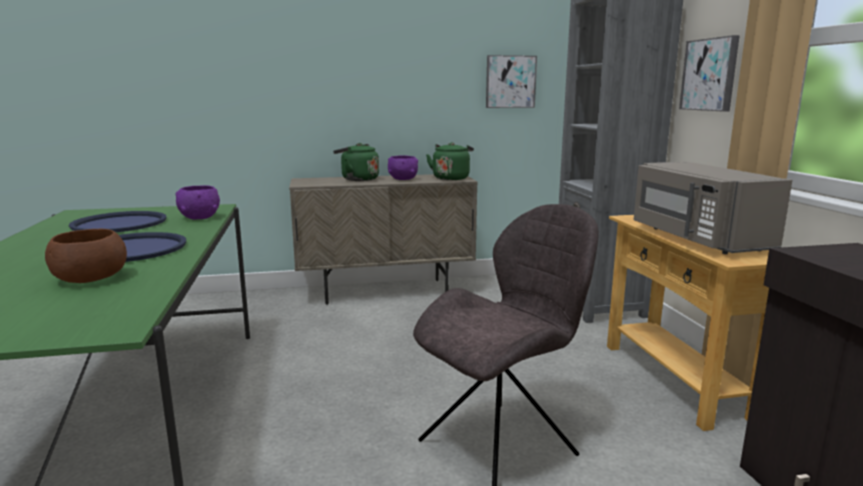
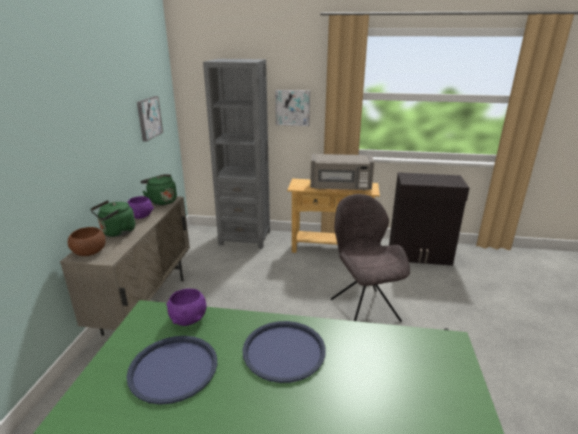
camera: 70 degrees left, 10 degrees up
brown bowl [45,229,127,283] -> brown bowl moved to [68,227,106,256]

